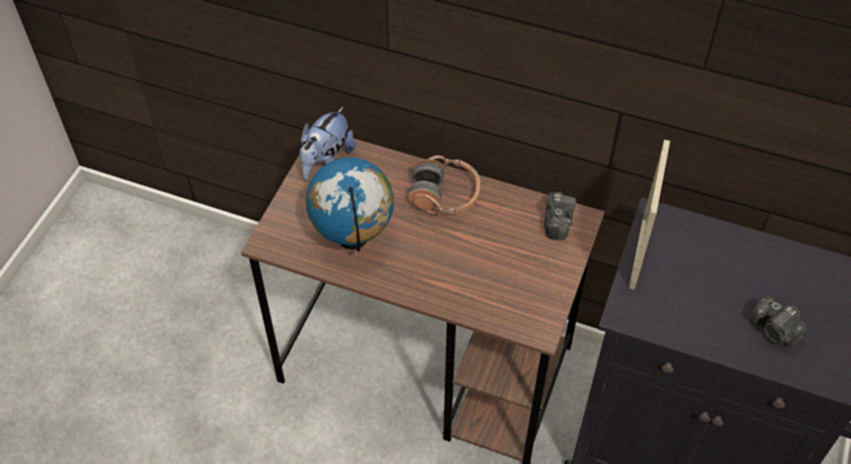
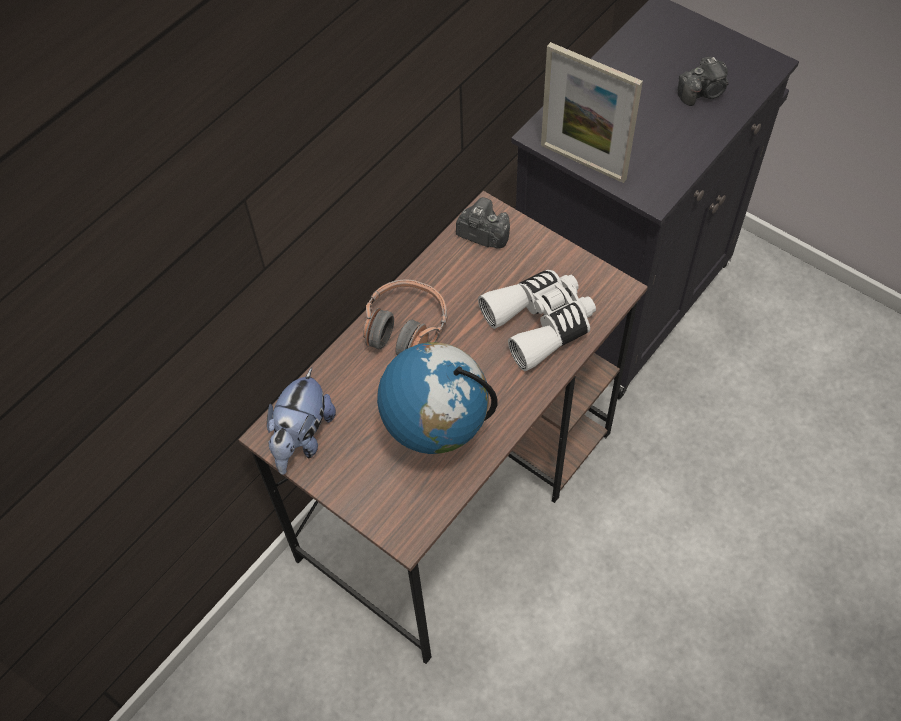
camera: 70 degrees left, 5 degrees up
plush toy [299,107,355,180] -> plush toy turned 60 degrees clockwise [267,368,336,475]
none -> white binoculars [478,270,596,371]

